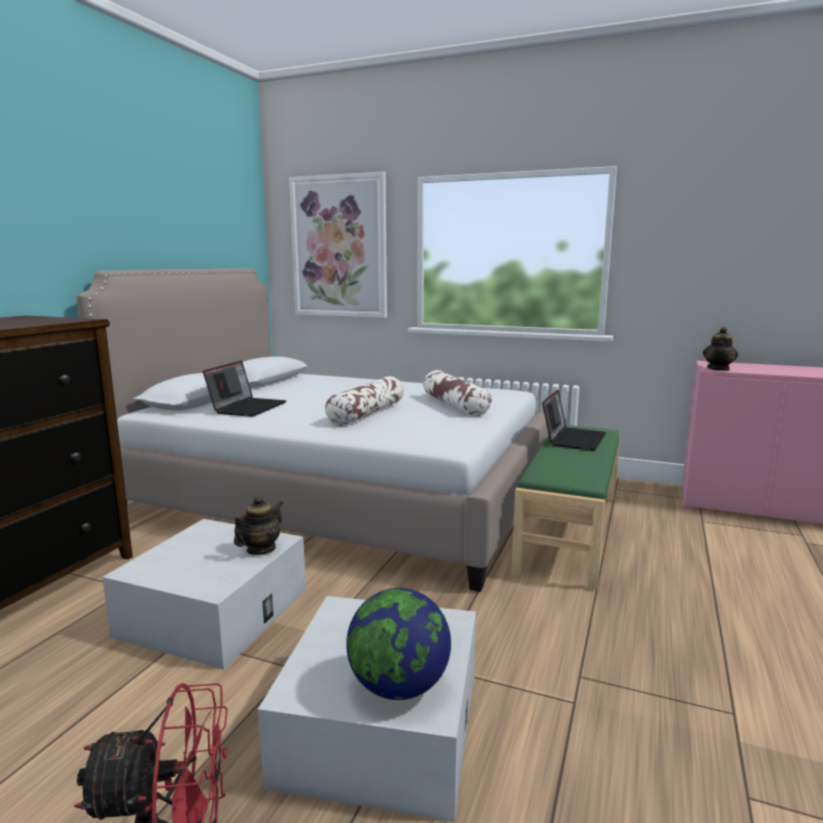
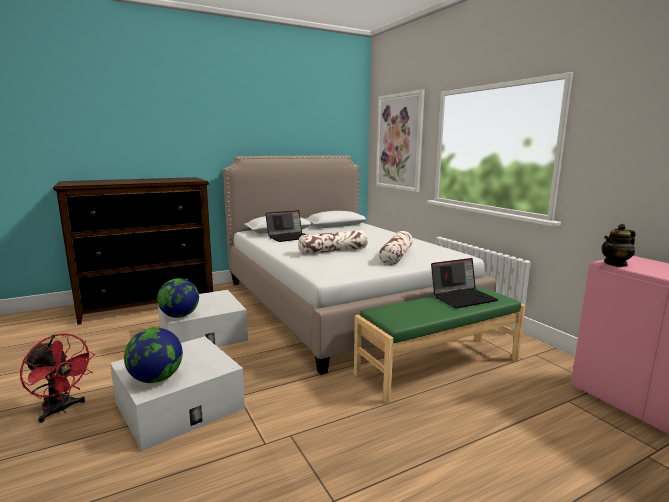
camera: 40 degrees right, 0 degrees up
teapot [234,495,283,555] -> none
none -> globe [157,278,199,318]

